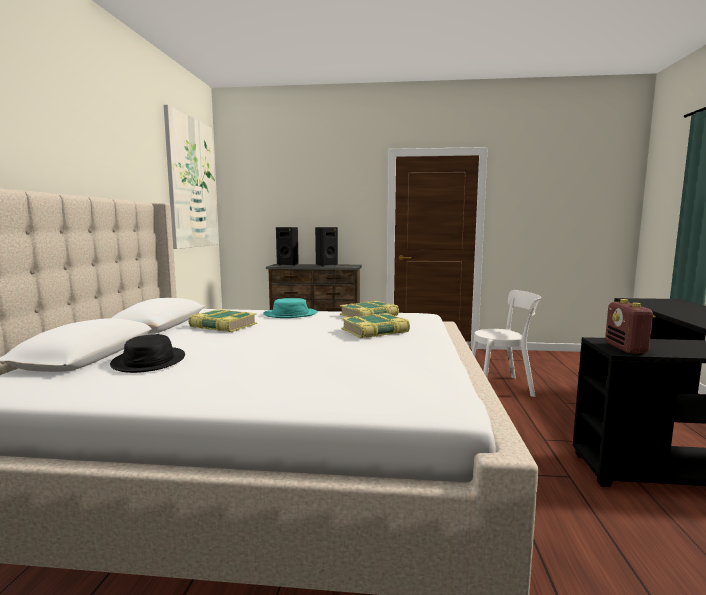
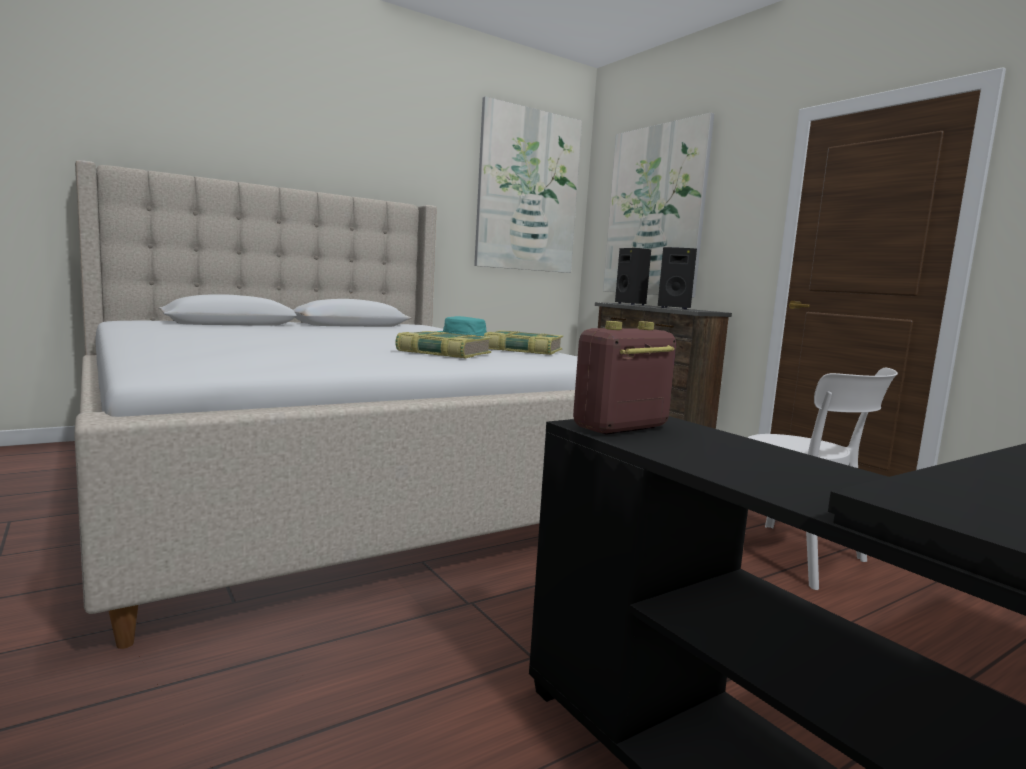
camera: 50 degrees right, 0 degrees up
black hat [110,334,185,373] -> none
book [189,309,257,332] -> none
none -> picture [603,113,714,297]

